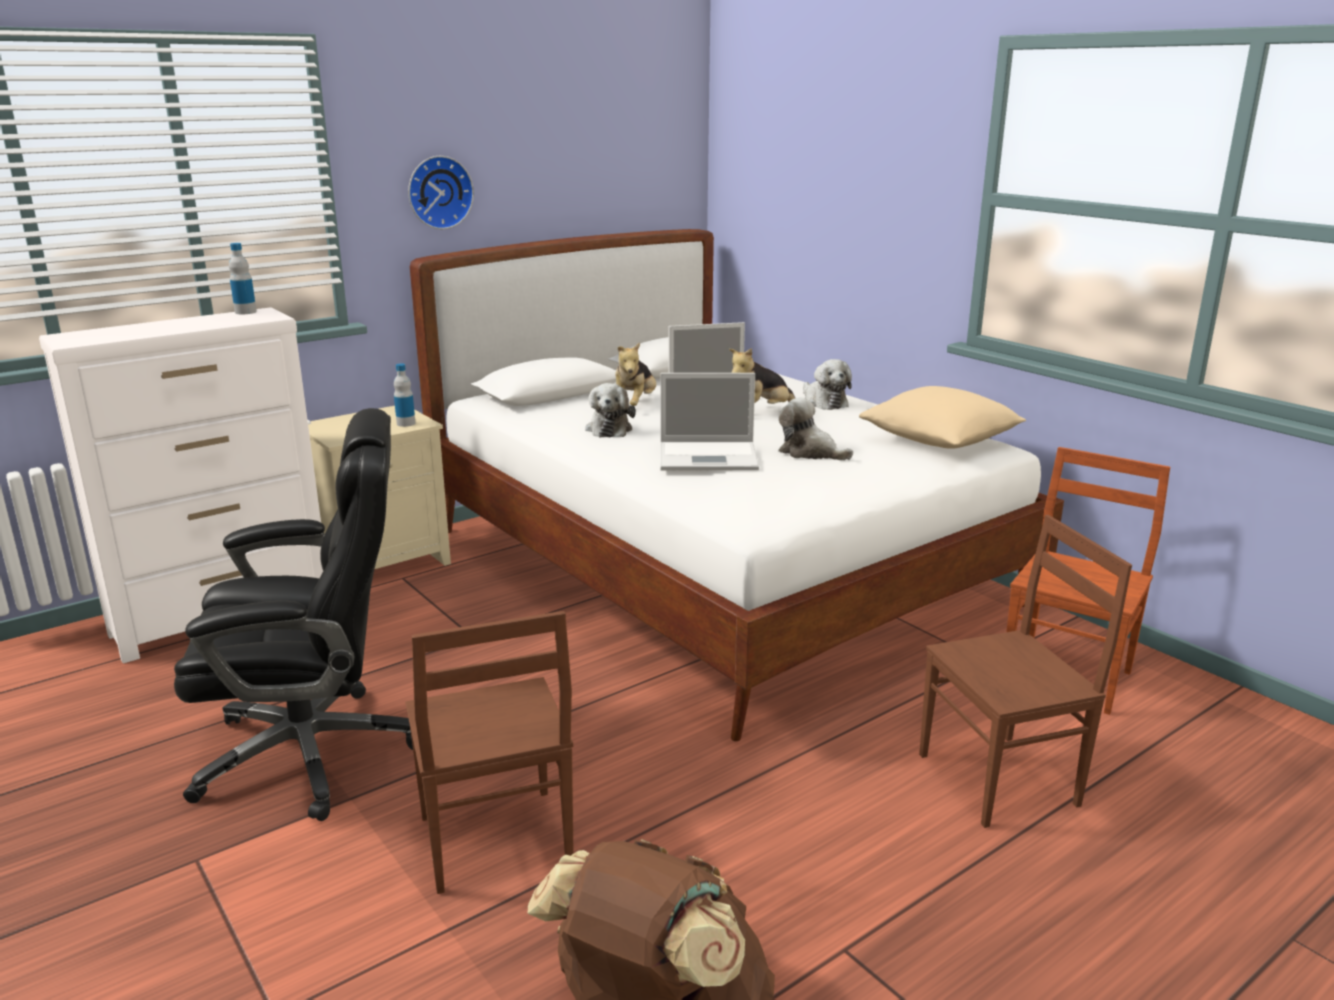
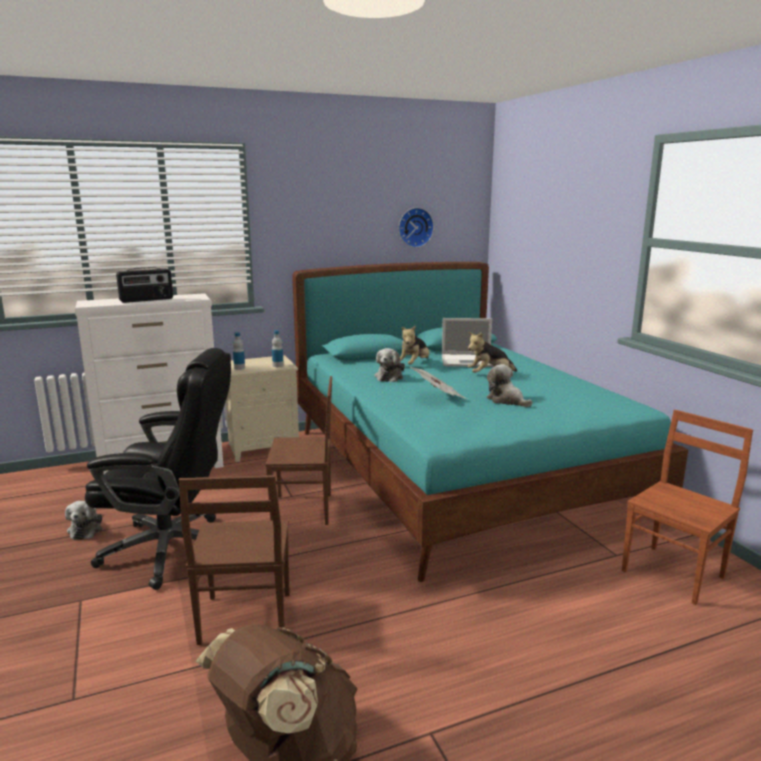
camera: 15 degrees right, 5 degrees down
bottle [229,243,257,314] -> bottle moved to [233,332,245,370]
wall clock [408,156,474,229] -> wall clock moved to [399,208,434,248]
white bed [410,229,1064,741] -> turquoise bed [292,262,688,582]
laptop [660,373,759,470] -> newspaper [410,367,467,399]
plush toy [803,359,852,410] -> plush toy moved to [65,501,102,540]
beige pillow [859,386,1026,449] -> none
brown chair [919,515,1132,828] -> brown chair moved to [266,376,332,525]
none -> radio [116,267,173,303]

